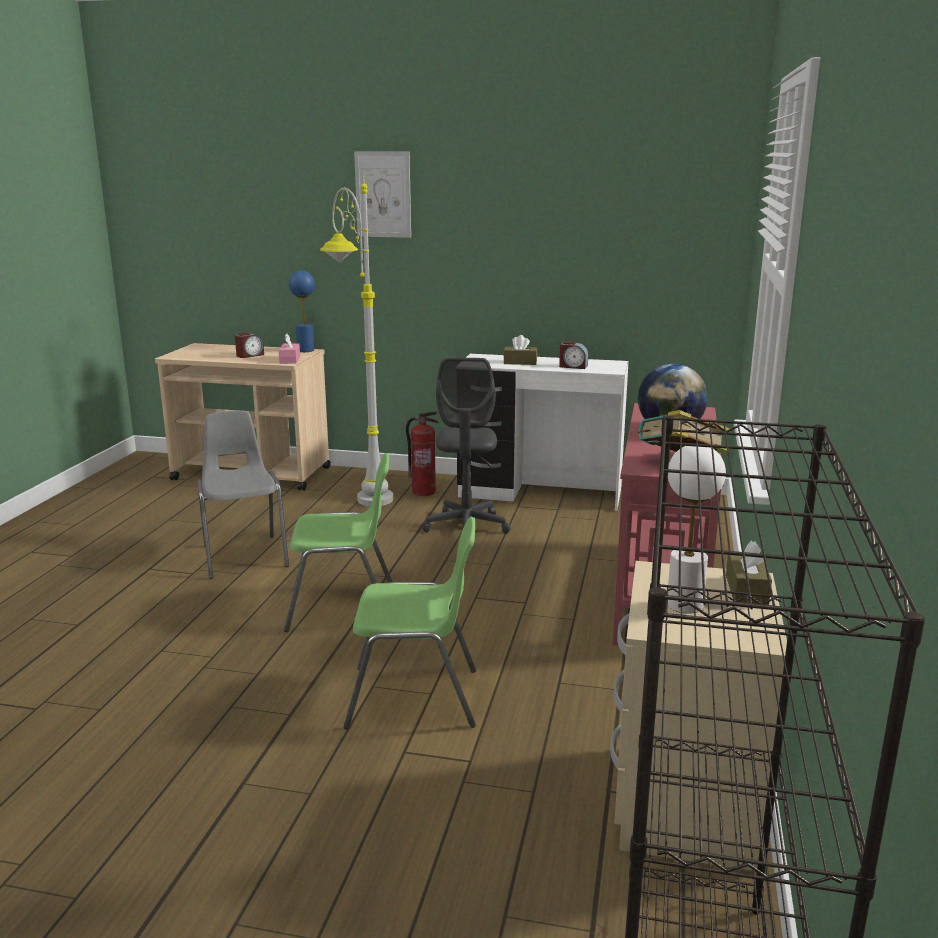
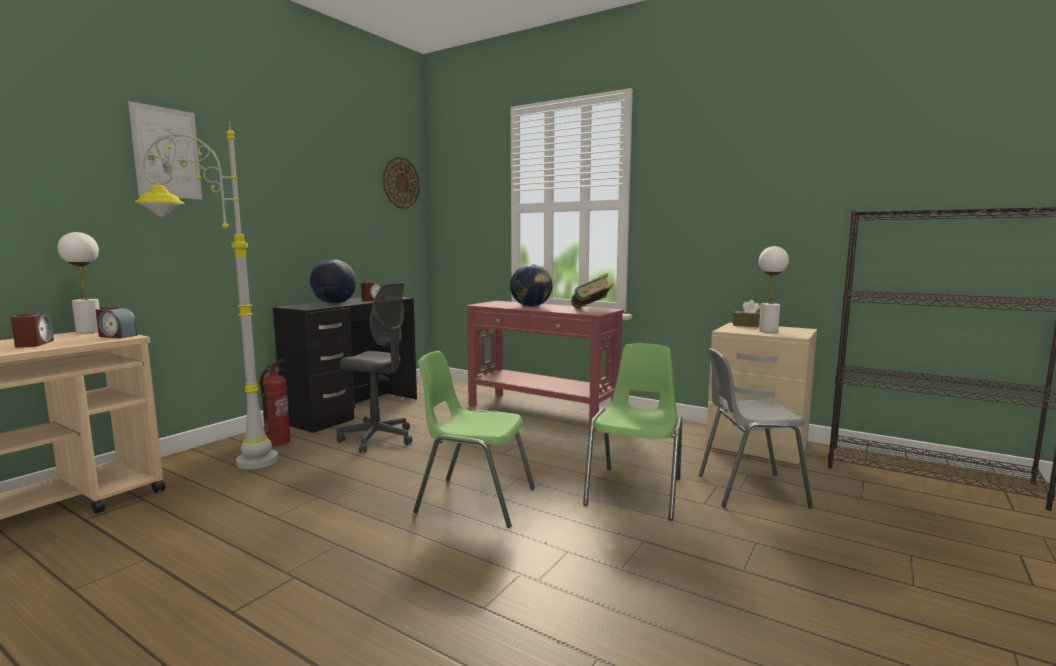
camera: 70 degrees left, 10 degrees down
grey chair [197,410,289,579] -> grey chair moved to [699,348,813,508]
pink tissue box [279,334,300,364] -> alarm clock [96,307,138,338]
green chair [284,453,393,632] -> green chair turned 90 degrees counterclockwise [413,351,535,528]
blue table lamp [289,271,315,352] -> white table lamp [58,232,100,333]
white desk [457,354,628,511] -> black desk [273,297,417,433]
brown tissue box [503,335,537,365] -> globe [310,259,357,304]
none -> wall clock [383,157,420,209]

